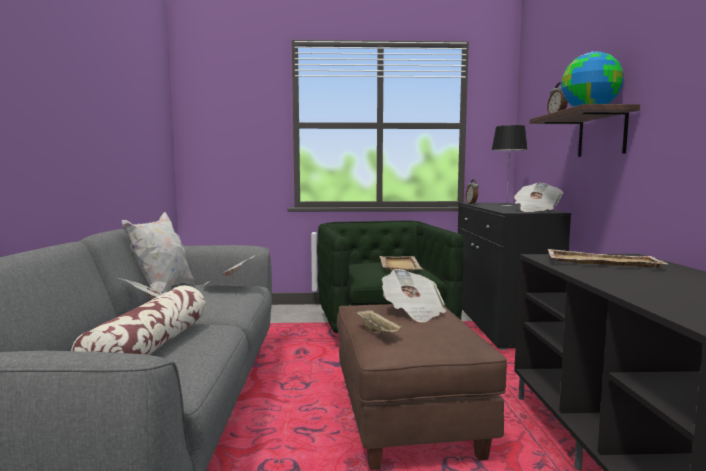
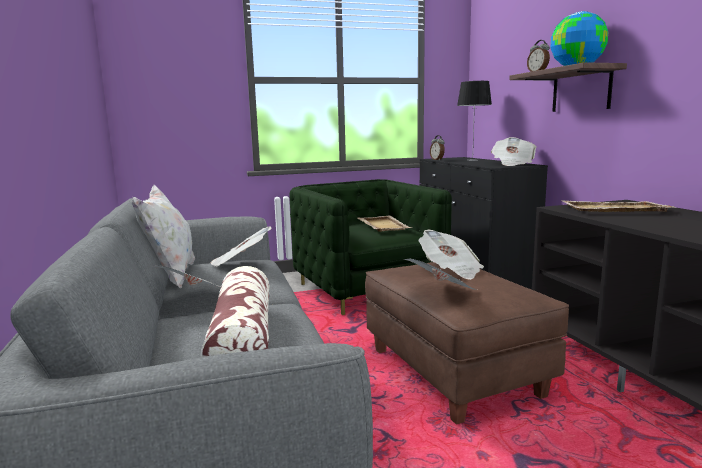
camera: 15 degrees left, 5 degrees up
beige tray [356,309,403,333] -> newspaper [404,258,479,290]

